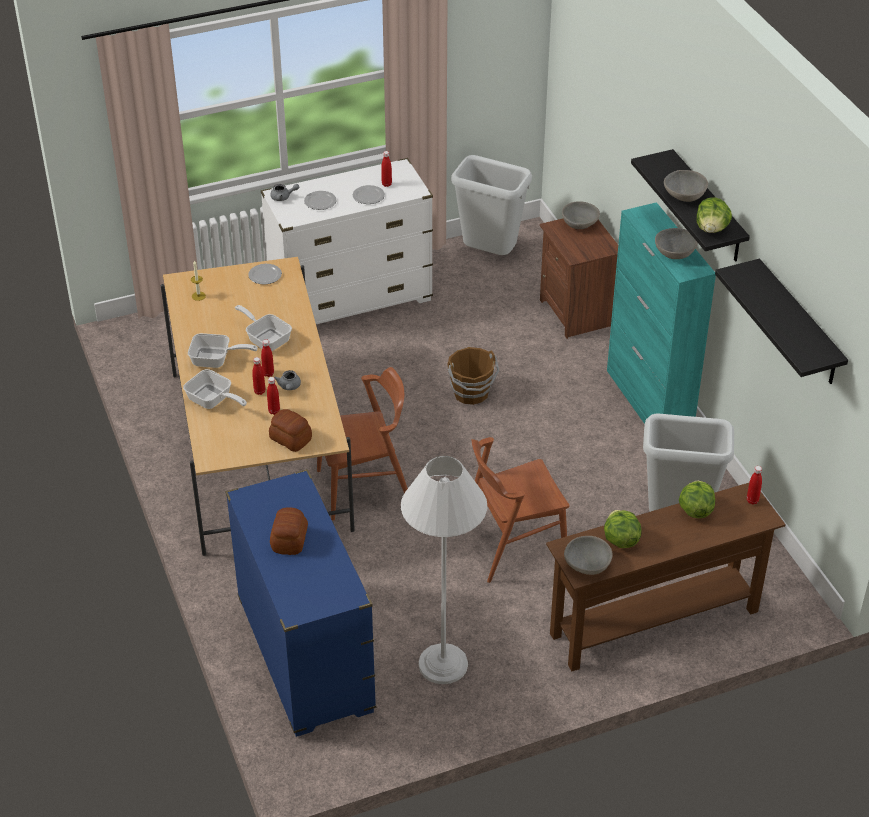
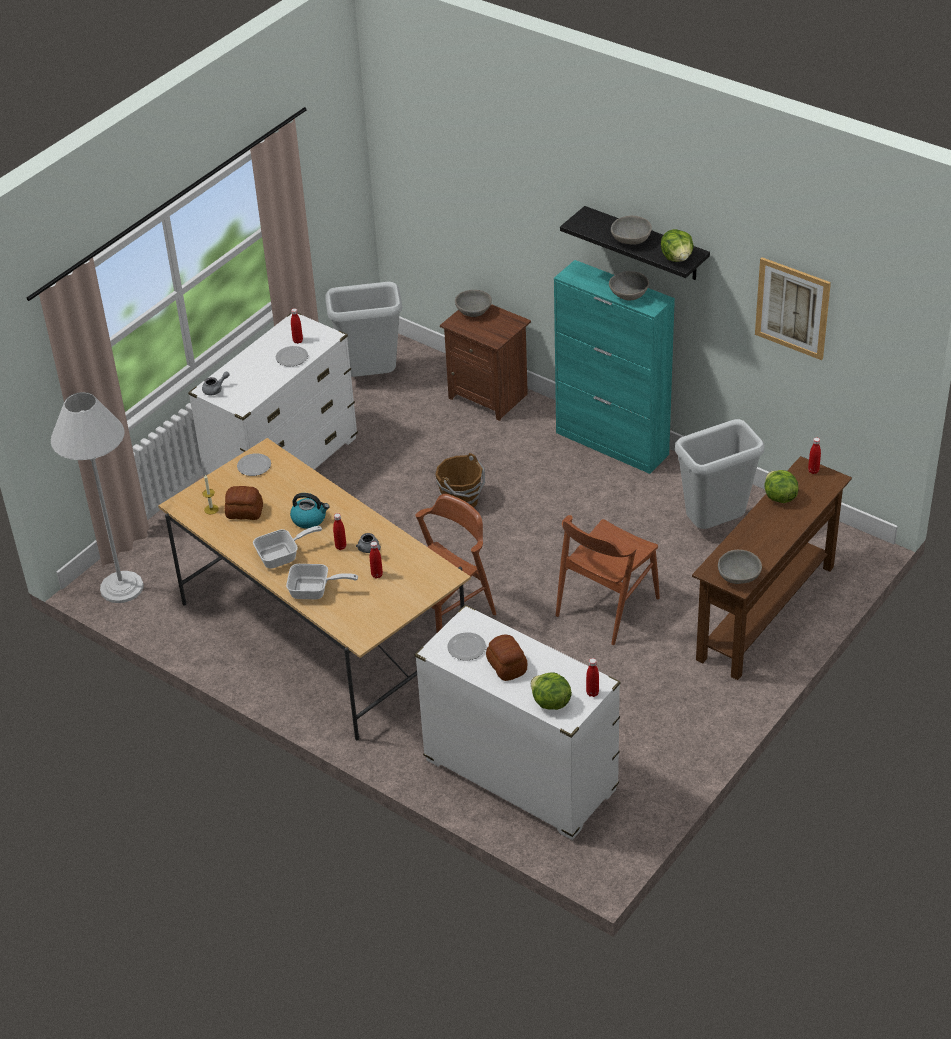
camera: 30 degrees left, 0 degrees up
blue dresser [225,469,376,737] -> white dresser [415,604,620,840]
frying pan [235,305,292,351] -> kettle [290,493,330,529]
red bottle [252,357,265,395] -> red bottle moved to [586,658,599,697]
bread [269,409,312,452] -> bread moved to [225,486,263,520]
plate [304,191,336,210] -> plate moved to [447,632,486,661]
white floor lamp [401,456,487,684] -> white floor lamp moved to [51,392,144,603]
lettuce [604,510,642,548] -> lettuce moved to [531,672,572,710]
black shelf [715,259,848,384] -> picture [755,257,831,360]

